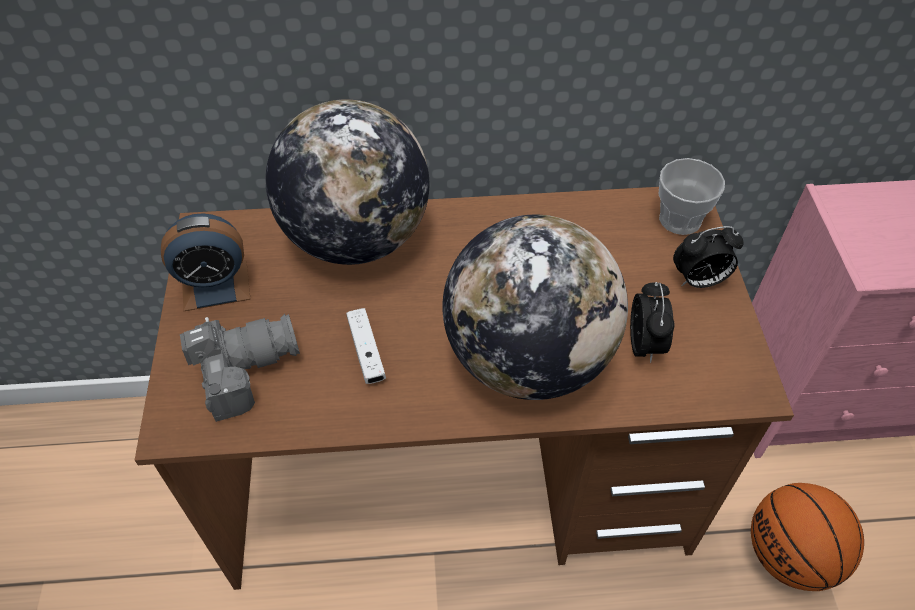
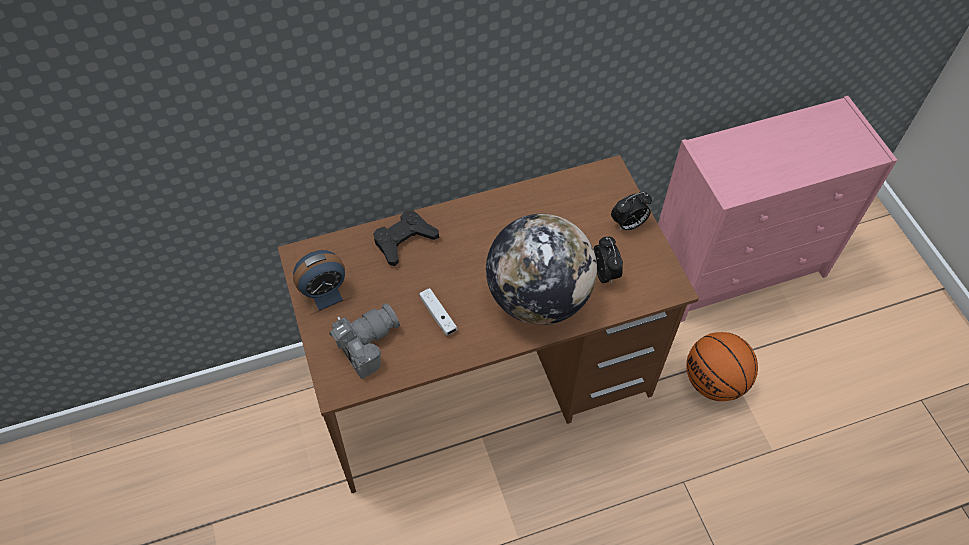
camera: 15 degrees left, 5 degrees up
globe [265,99,429,265] -> black game controller [373,210,439,266]
cup [659,158,725,235] -> none

